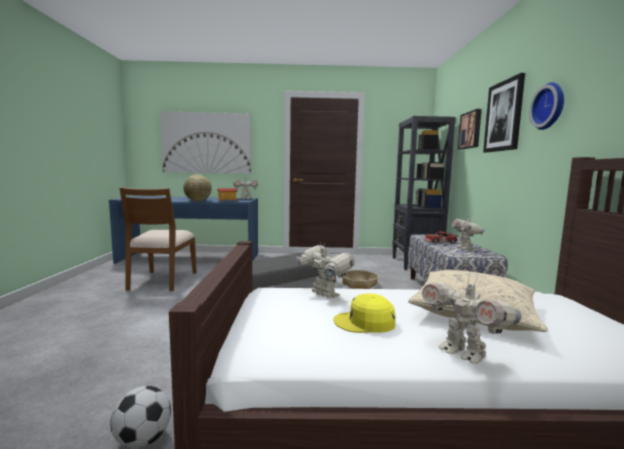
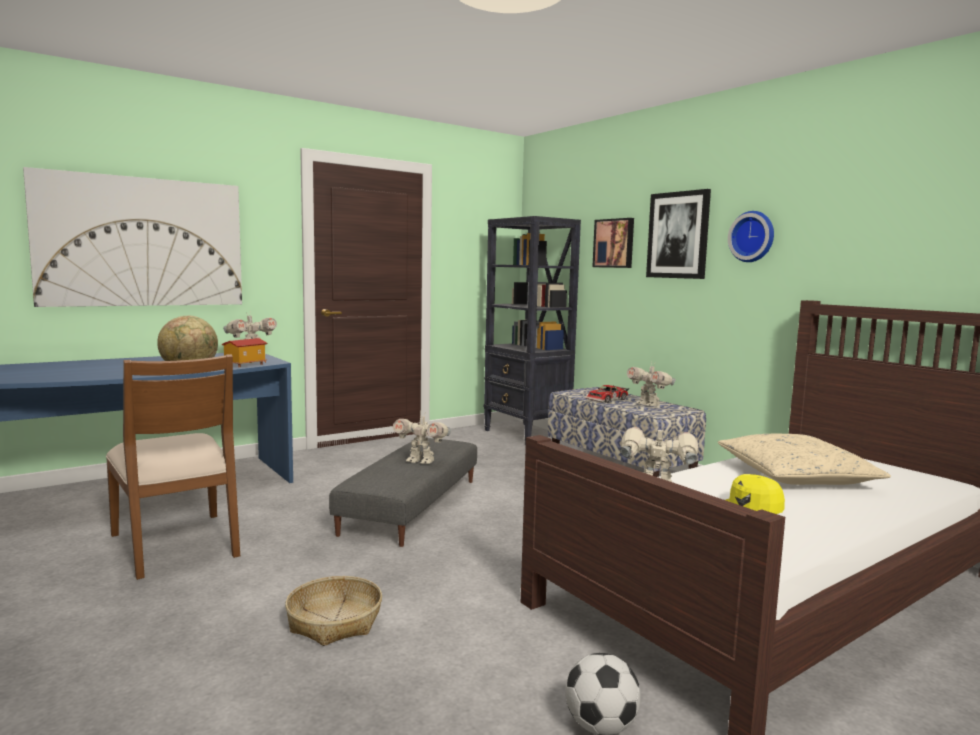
camera: 35 degrees left, 0 degrees up
basket [342,270,378,289] -> basket moved to [285,576,382,646]
toy robot [422,277,522,364] -> toy robot moved to [393,411,451,464]

